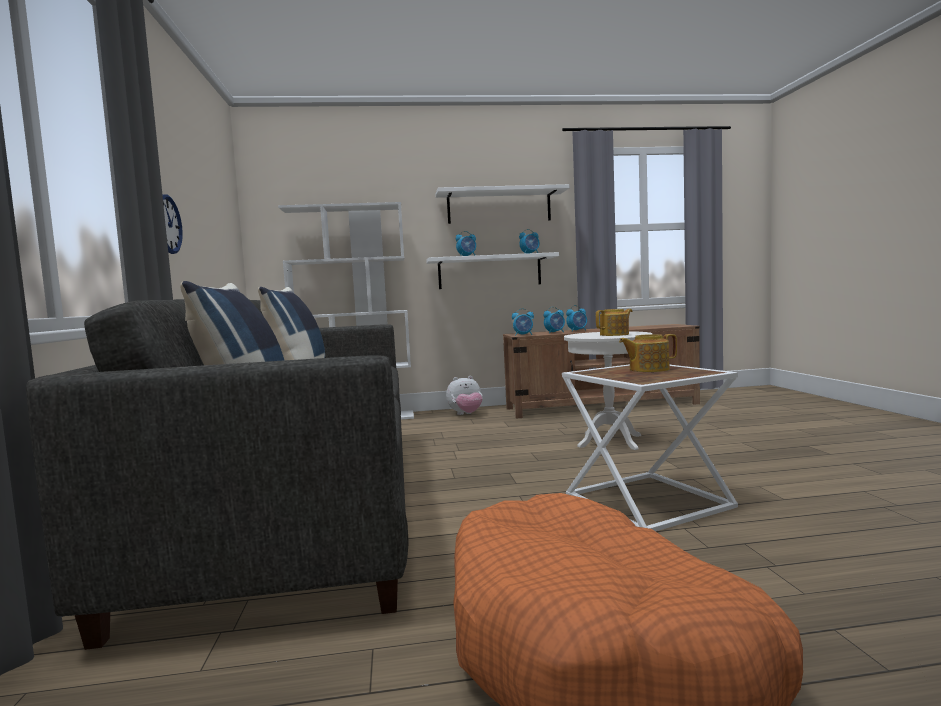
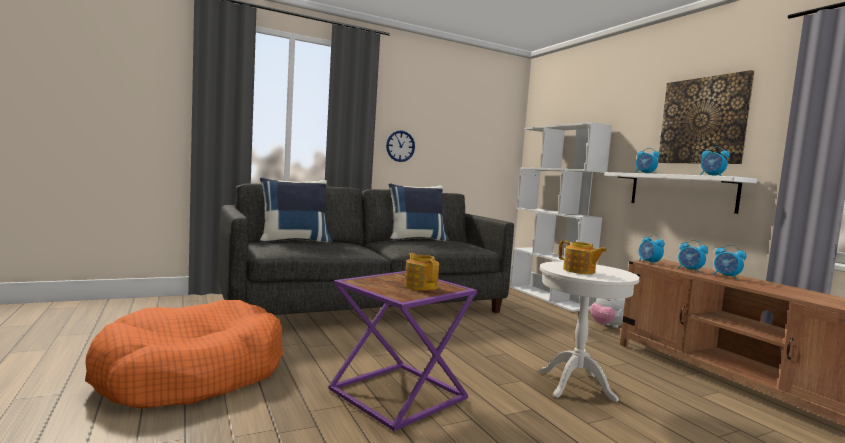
camera: 70 degrees right, 0 degrees up
white shelf [435,184,570,224] -> picture [658,70,754,164]
white side table [562,364,738,531] -> purple side table [328,271,477,431]

